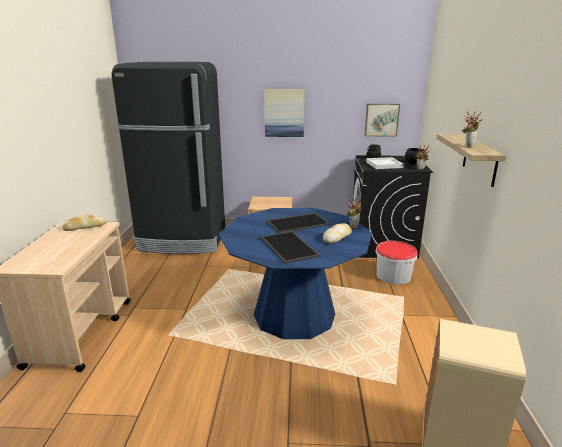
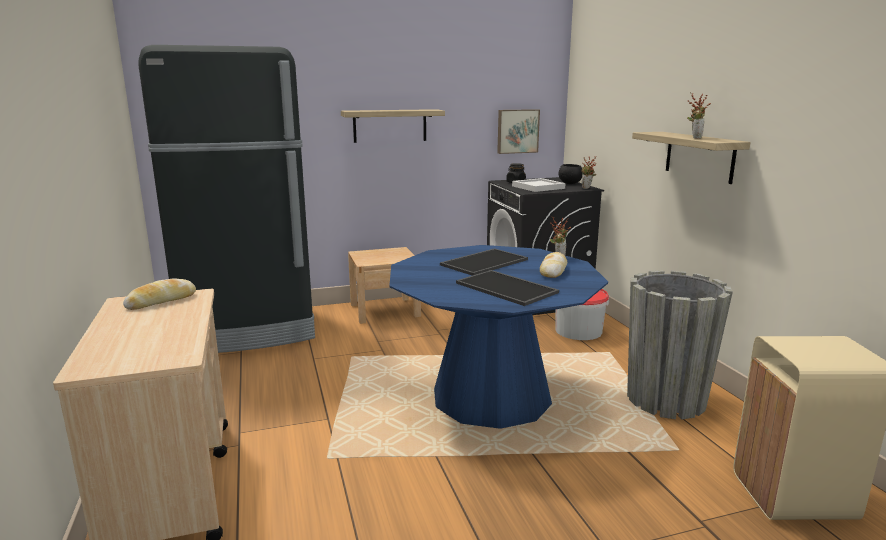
camera: 20 degrees left, 5 degrees down
picture [265,89,305,137] -> shelf [341,109,445,143]
none -> grey planter [627,270,733,419]

